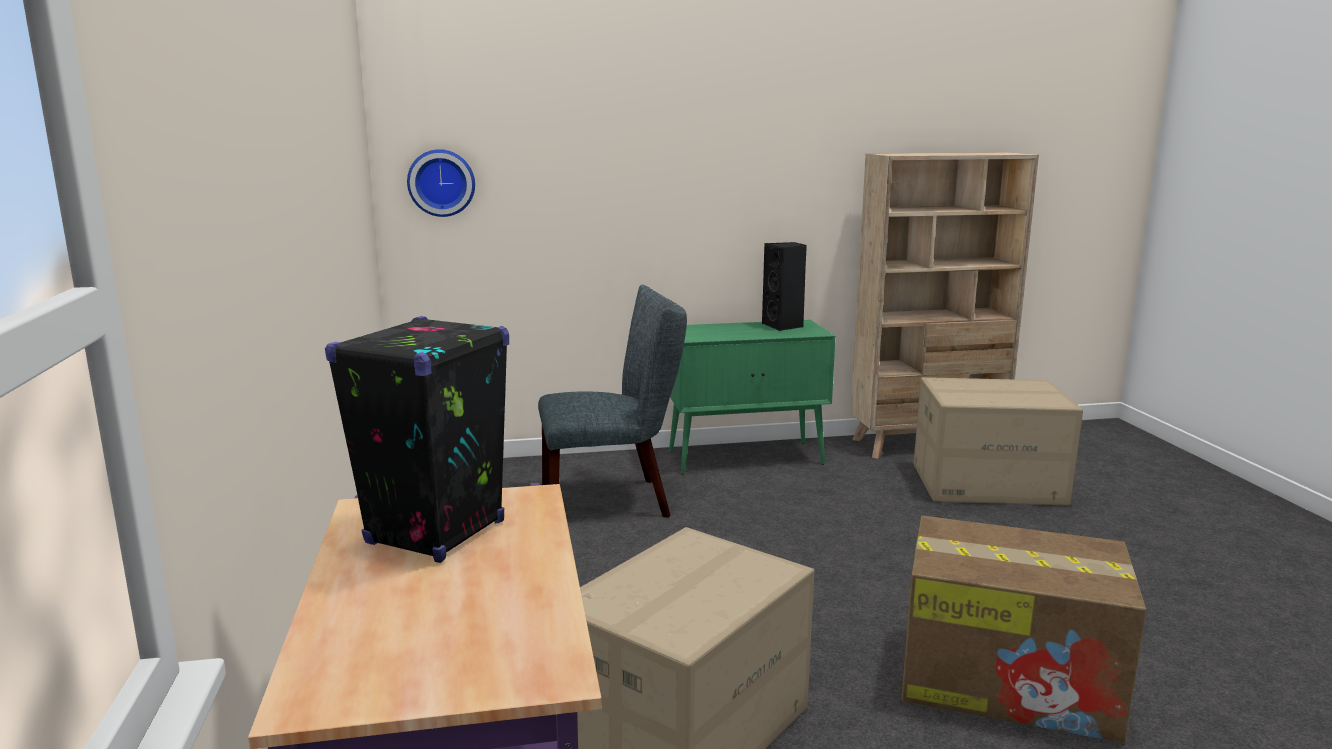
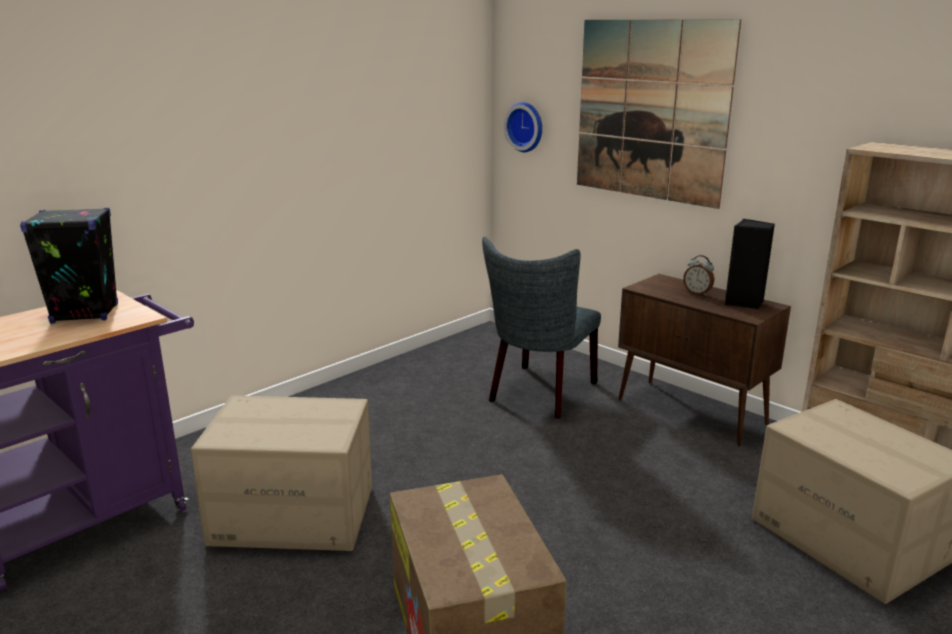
camera: 55 degrees right, 5 degrees up
grey chair [538,285,687,518] -> grey chair turned 75 degrees clockwise [482,237,601,418]
green cabinet [669,320,835,475] -> brown cabinet [618,274,791,446]
none -> picture [577,19,741,209]
none -> alarm clock [683,255,714,296]

